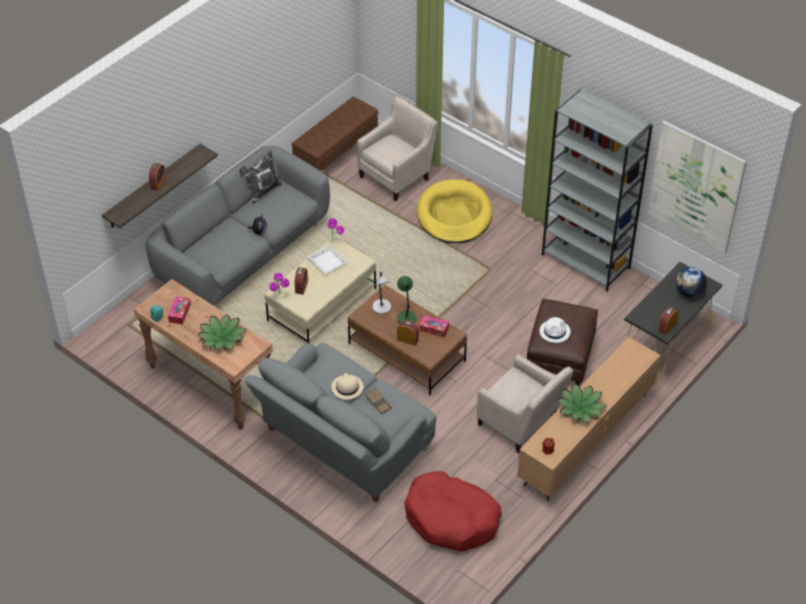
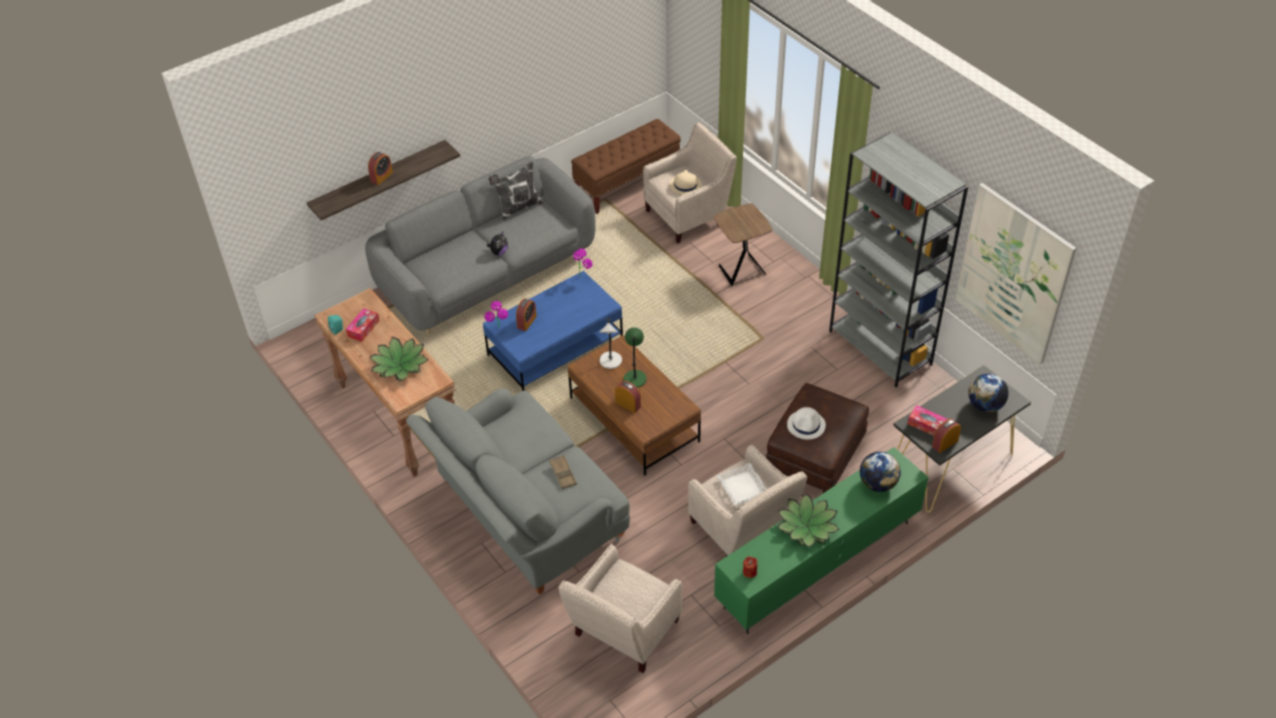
camera: 15 degrees right, 0 degrees up
beige coffee table [265,237,376,343] -> blue coffee table [483,271,623,391]
white tray [307,245,348,274] -> white tray moved to [716,463,767,506]
beige hat [331,373,363,400] -> beige hat moved to [670,170,702,195]
red dog bed [404,471,502,552] -> beige armchair [558,544,682,673]
yellow dog bed [417,179,492,243] -> brown side table [714,203,772,286]
tissue box [419,315,449,338] -> tissue box moved to [908,405,947,436]
brown tv stand [517,337,661,501] -> green tv stand [714,447,928,634]
none -> globe [860,452,901,492]

